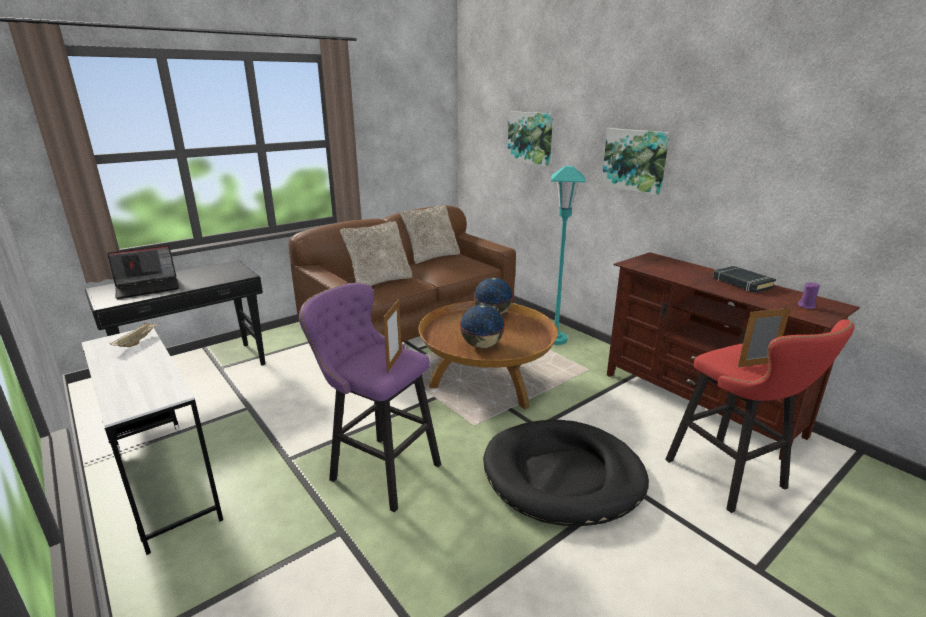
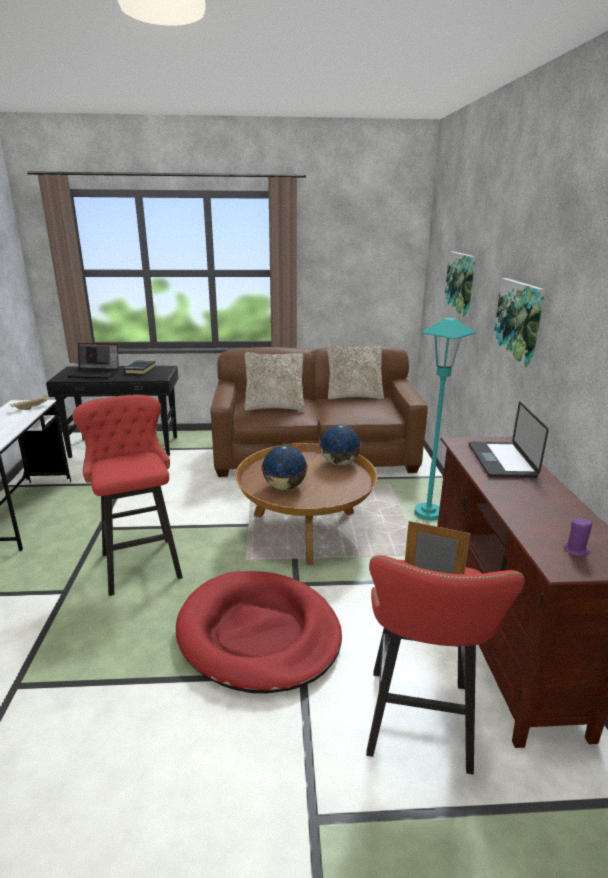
camera: 35 degrees right, 0 degrees up
purple stool [299,283,441,512] -> red stool [72,395,183,596]
picture frame [383,299,402,373] -> none
black dog bed [483,420,649,526] -> red dog bed [176,571,342,694]
black book [713,266,776,293] -> black book moved to [123,360,156,375]
none -> laptop [469,401,549,478]

